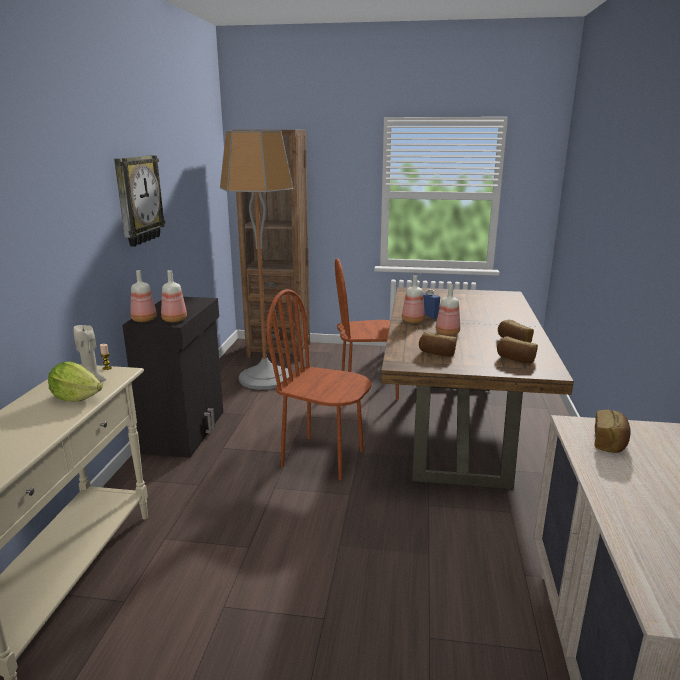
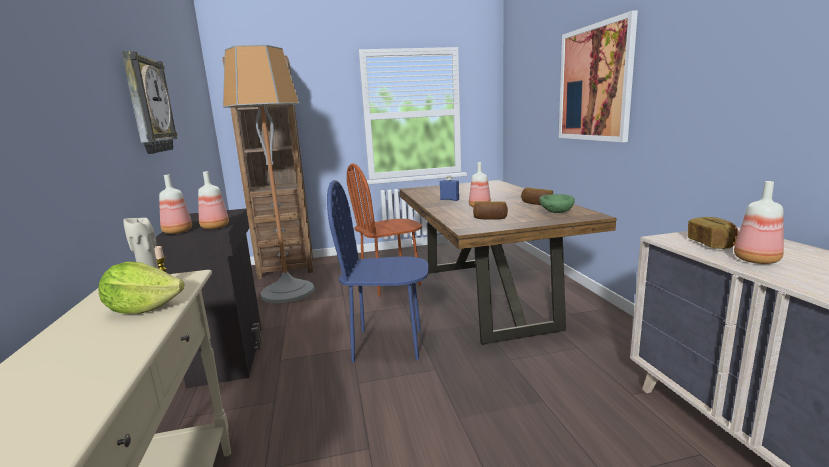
camera: 20 degrees left, 5 degrees down
brown chair [266,289,372,480] -> blue chair [327,180,429,363]
bottle [402,275,425,323] -> bottle moved to [734,181,784,264]
bread [497,336,538,364] -> green bowl [539,194,575,213]
none -> picture [559,11,638,142]

